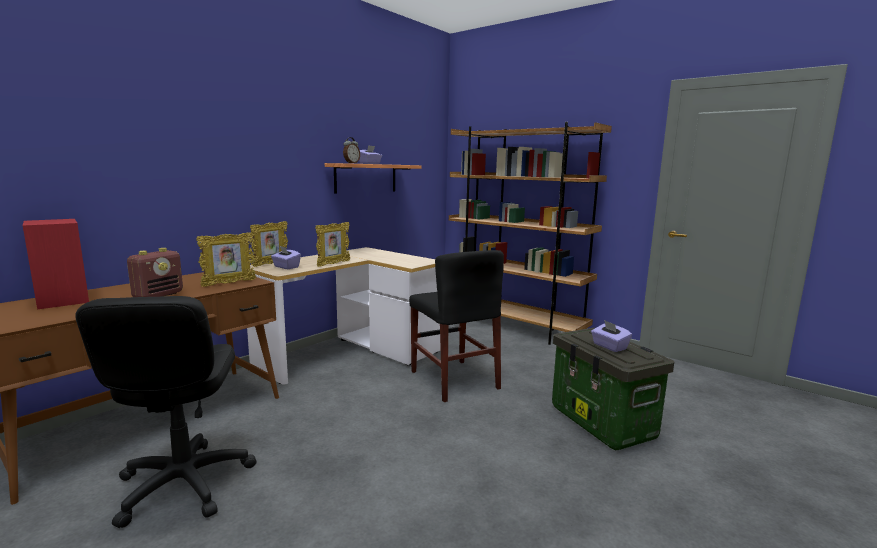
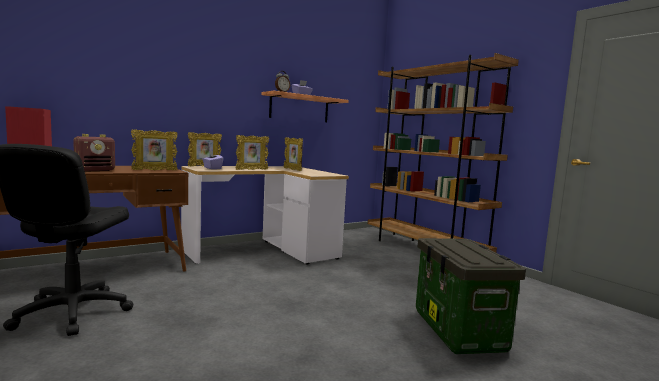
camera: 15 degrees right, 5 degrees down
black chair [409,250,504,402] -> none
purple tissue box [591,320,632,352] -> none
none -> picture frame [284,137,303,171]

